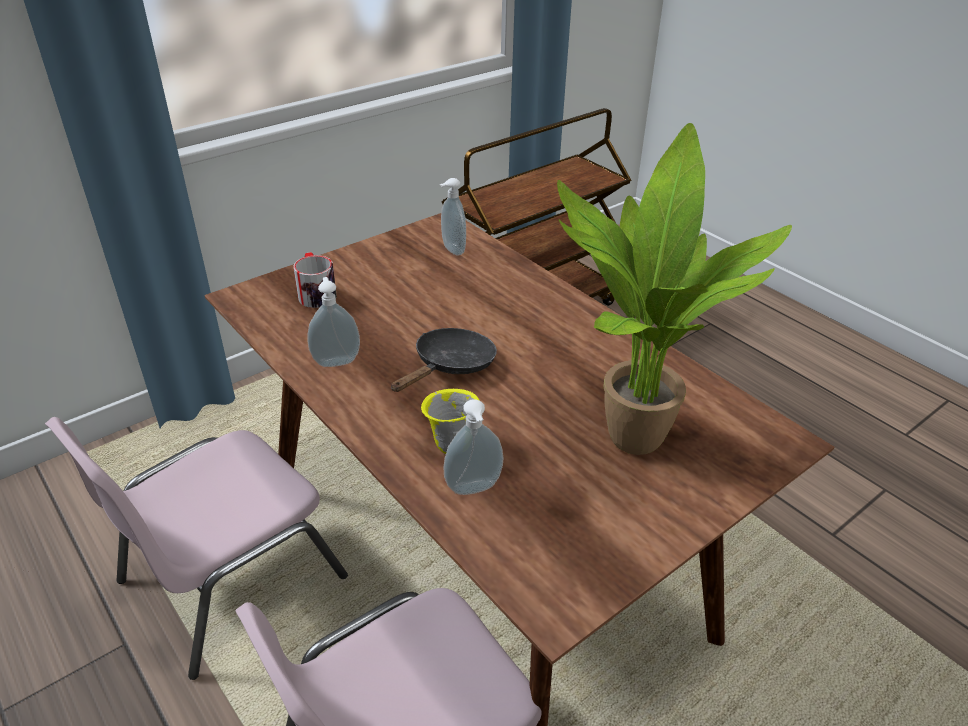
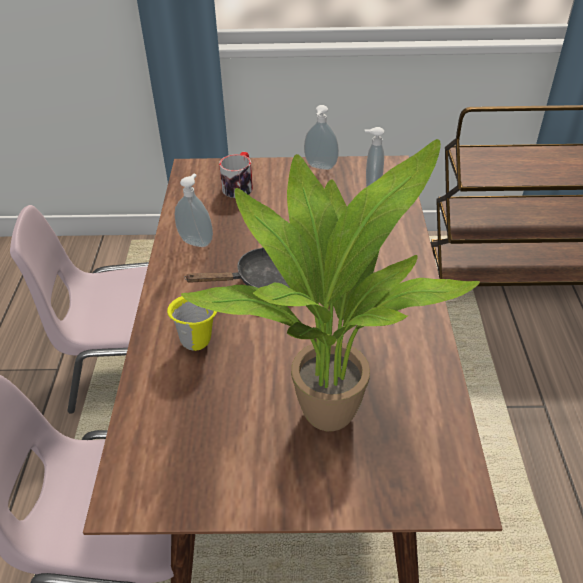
camera: 40 degrees right, 5 degrees up
soap dispenser [443,399,503,495] -> soap dispenser moved to [304,105,339,170]

